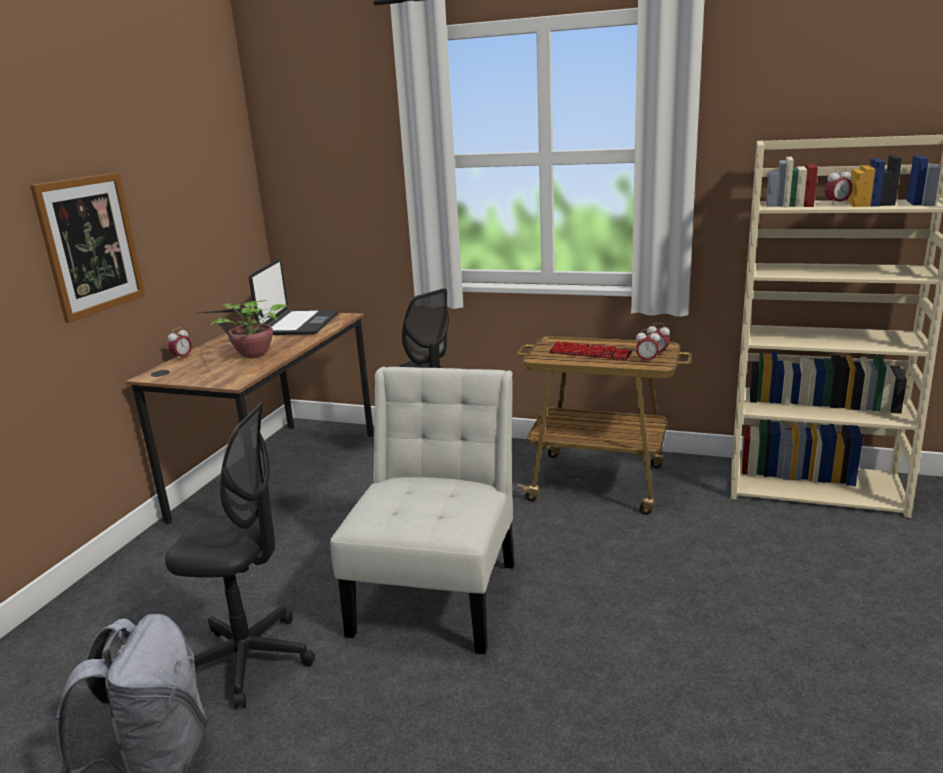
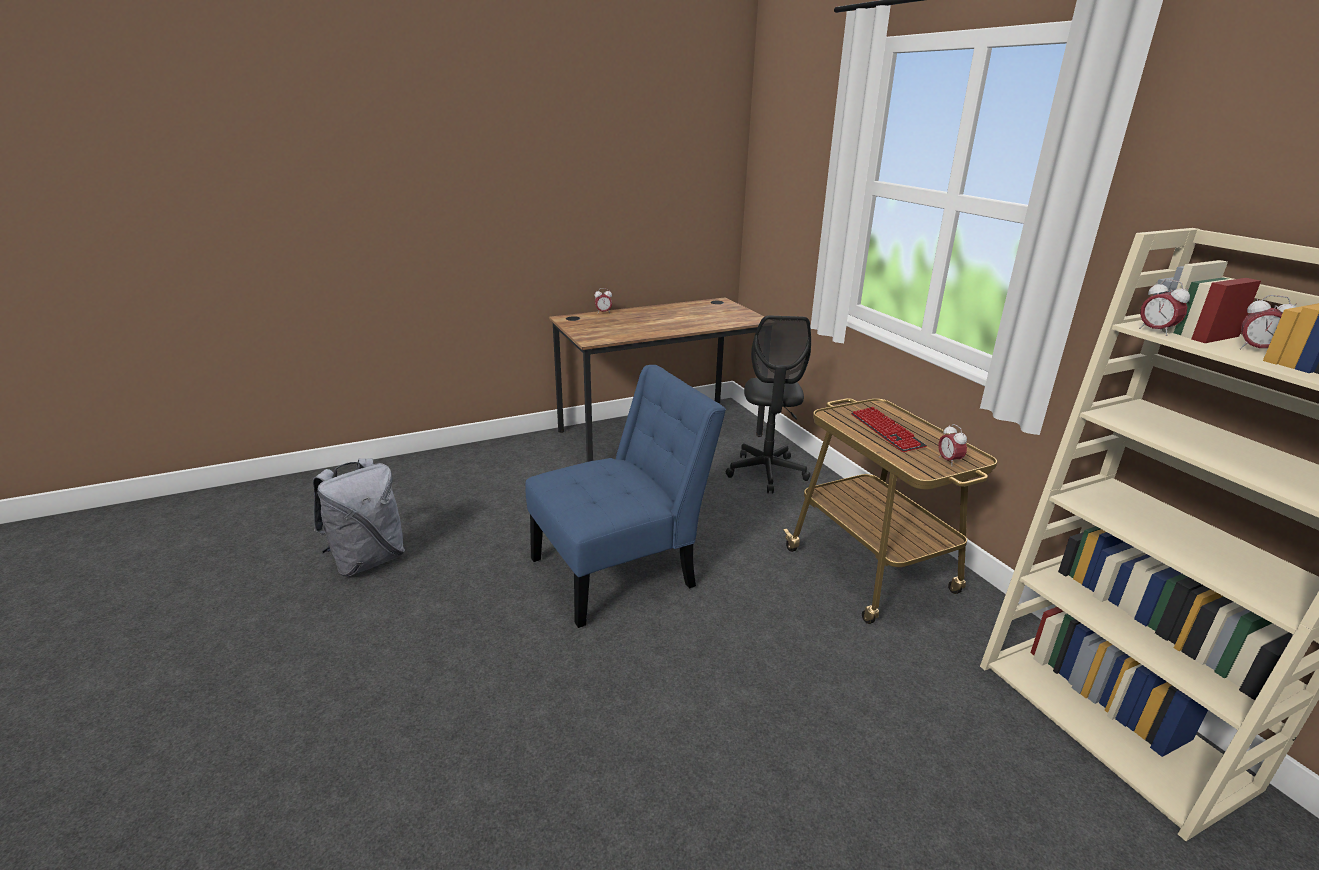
camera: 45 degrees right, 5 degrees up
picture [30,173,145,323] -> none
black office chair [165,402,315,709] -> none
potted plant [200,300,288,358] -> none
laptop [249,259,339,335] -> none
white chair [330,367,515,654] -> blue chair [525,365,726,628]
alarm clock [636,329,660,362] -> alarm clock moved to [1139,279,1190,336]

